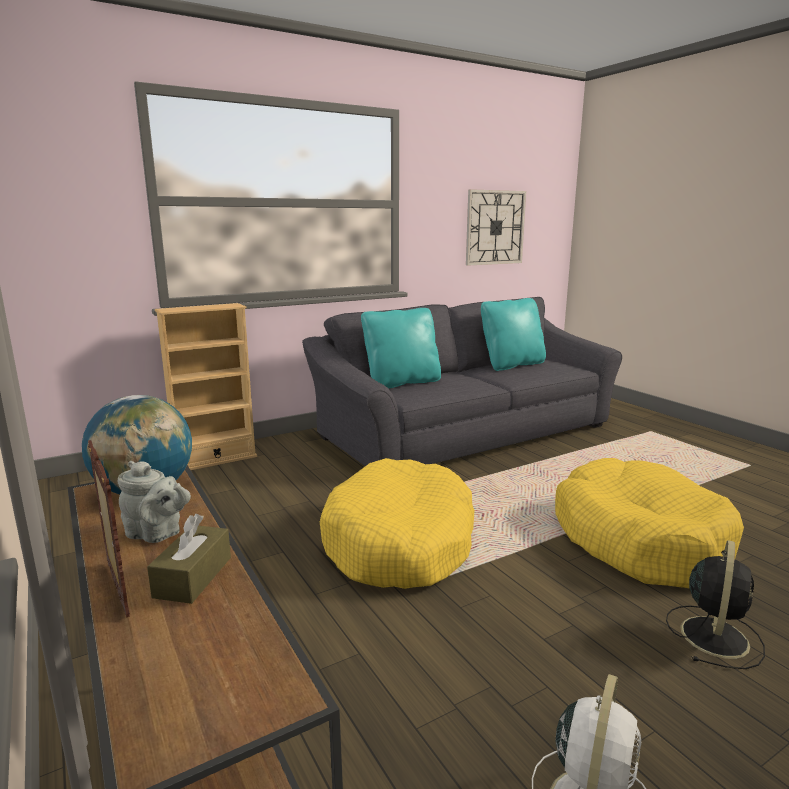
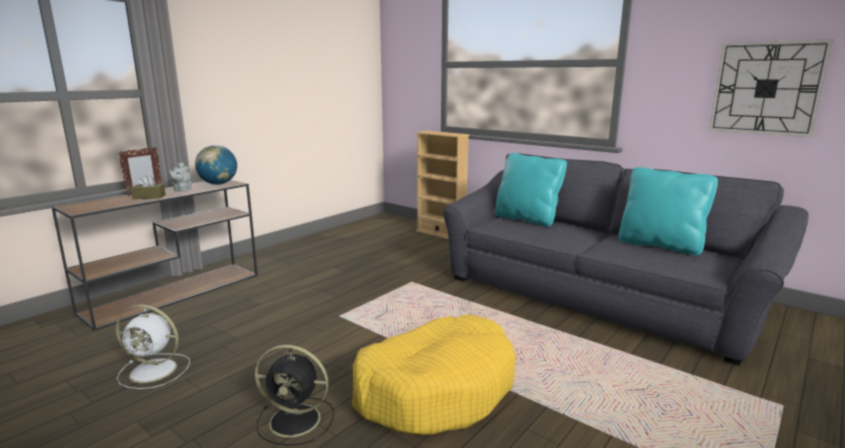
camera: 70 degrees right, 0 degrees up
yellow dog bed [320,458,475,589] -> none

